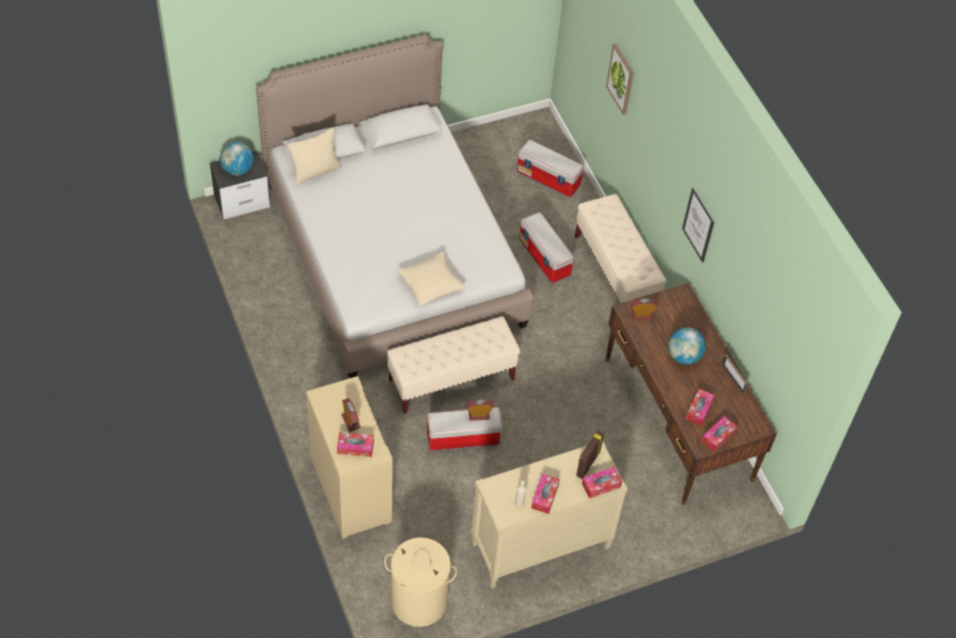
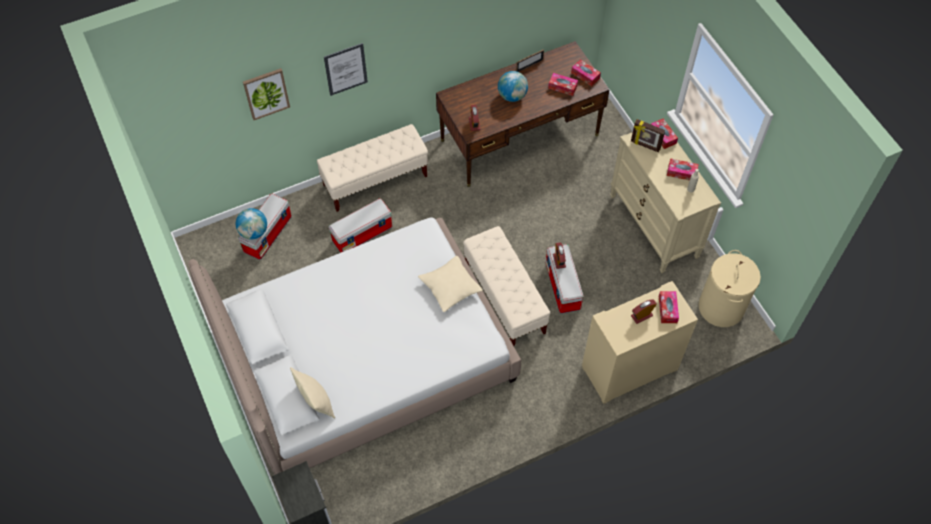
camera: 90 degrees left, 5 degrees up
globe [220,142,254,175] -> globe moved to [236,208,267,240]
picture [682,187,715,262] -> picture moved to [324,43,368,96]

